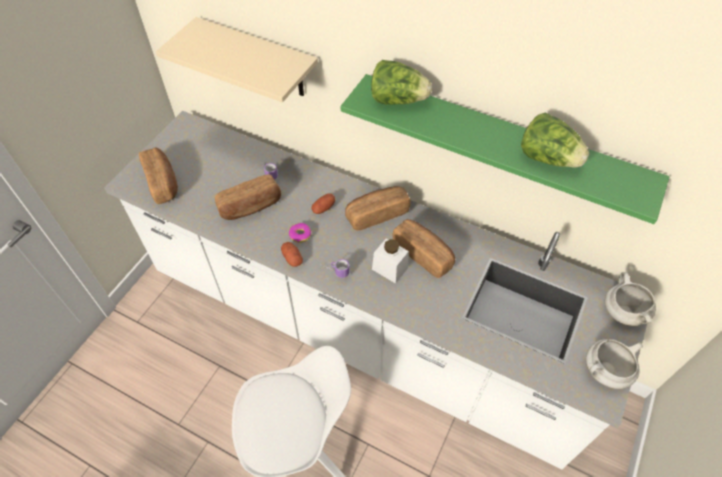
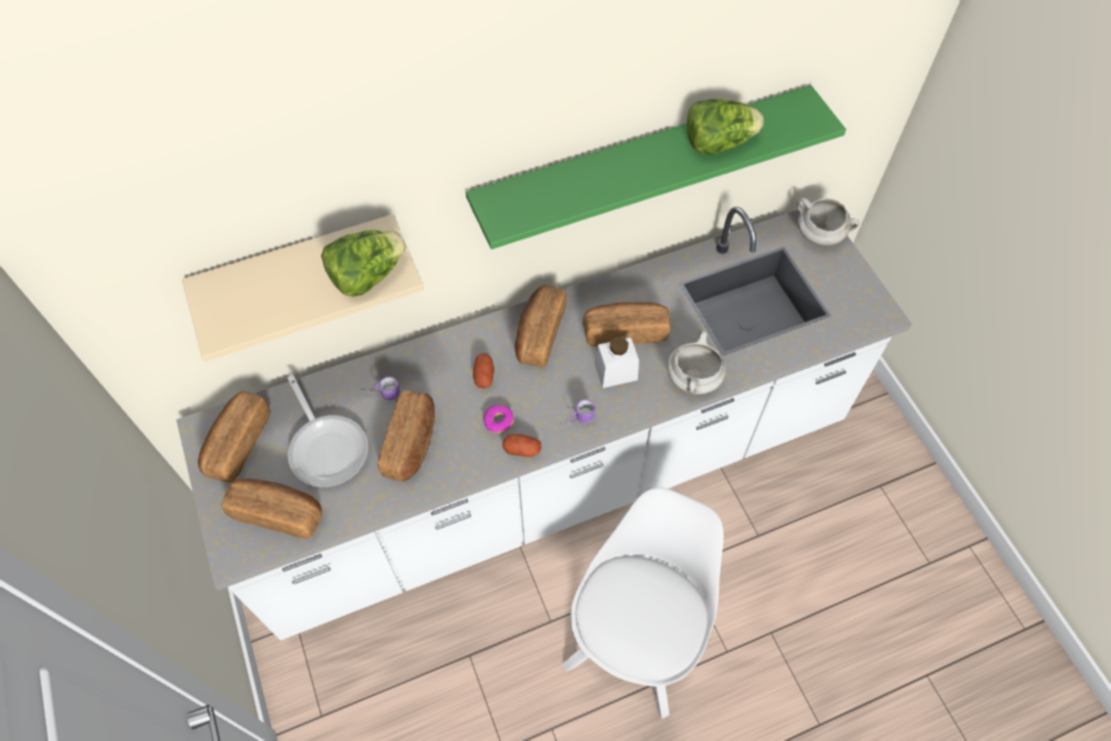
camera: 50 degrees left, 5 degrees up
lettuce [371,60,432,105] -> lettuce moved to [321,230,406,297]
white cooking pot [586,339,643,389] -> white cooking pot moved to [667,330,726,395]
none -> bread [198,391,271,483]
none -> frying pan [287,375,368,487]

